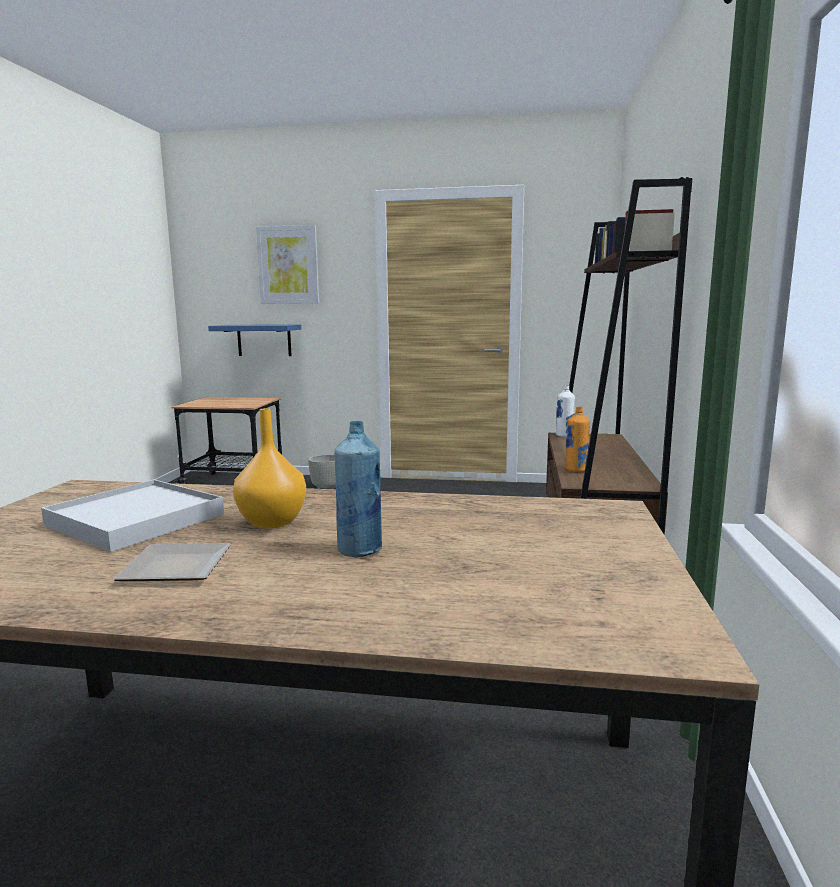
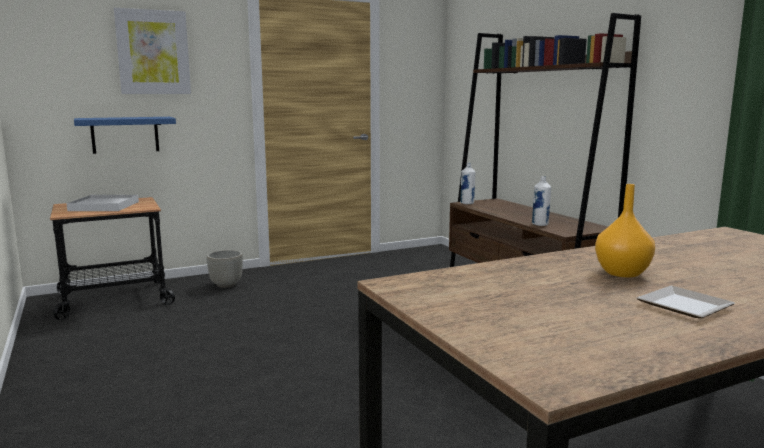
camera: 35 degrees left, 0 degrees up
white tray [41,480,224,552] -> white tray moved to [66,195,139,211]
blue bottle [334,421,382,557] -> none
orange bottle [565,407,590,472] -> white bottle [532,176,551,226]

